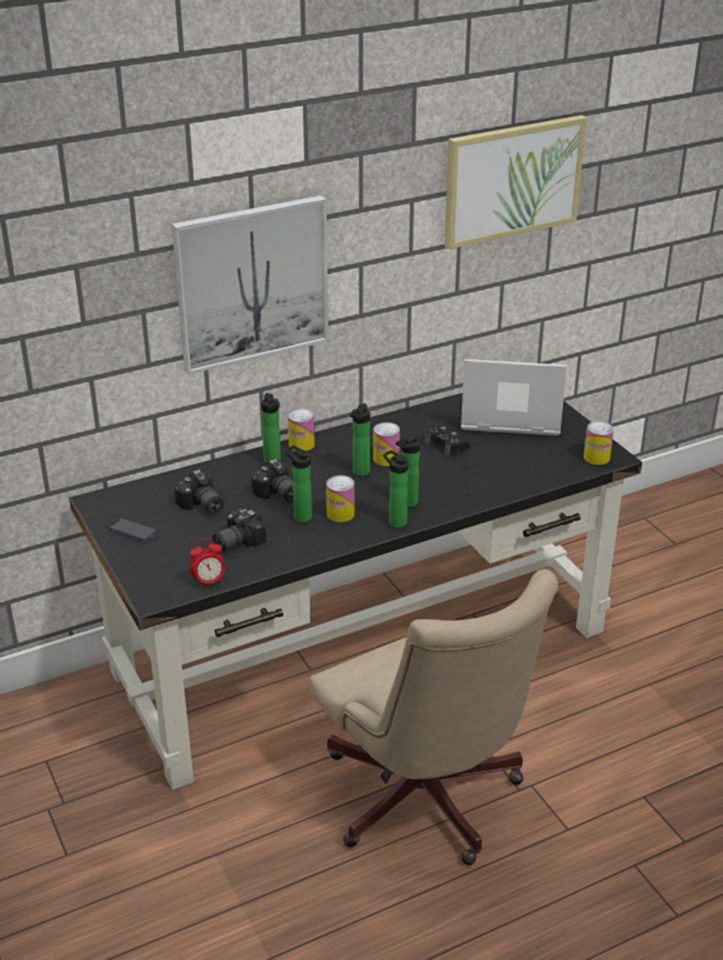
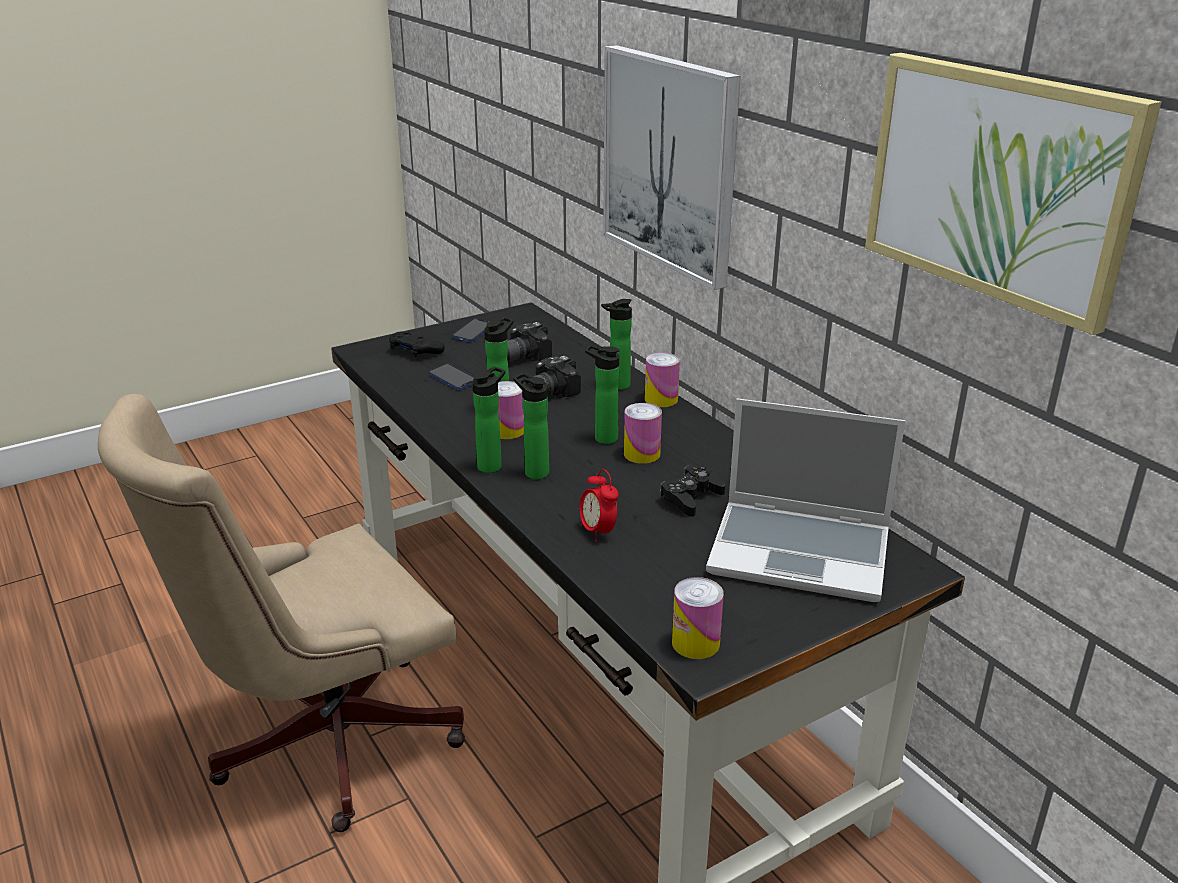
camera: 85 degrees right, 5 degrees down
alarm clock [189,538,225,589] -> alarm clock moved to [579,469,619,542]
camera [213,508,266,551] -> phone [428,363,474,390]
laptop [461,359,567,436] -> laptop turned 105 degrees clockwise [706,398,906,602]
none -> black game controller [389,331,445,357]

